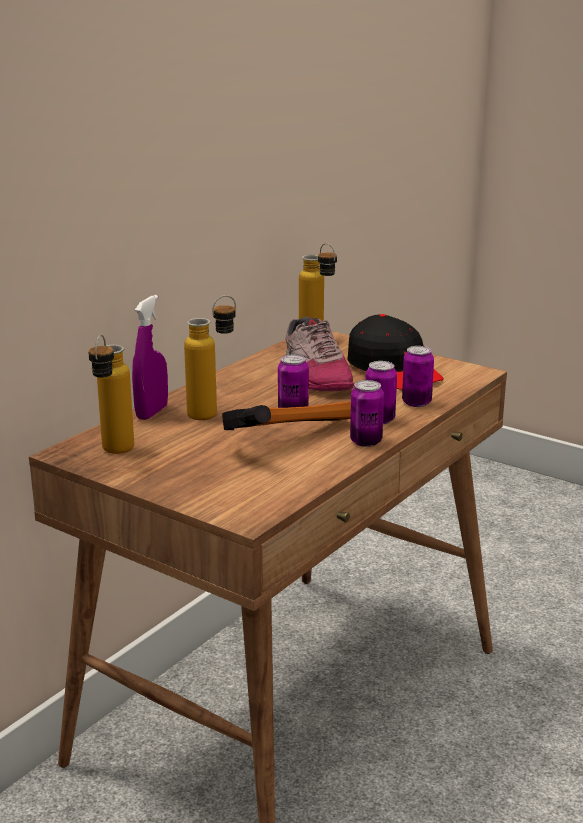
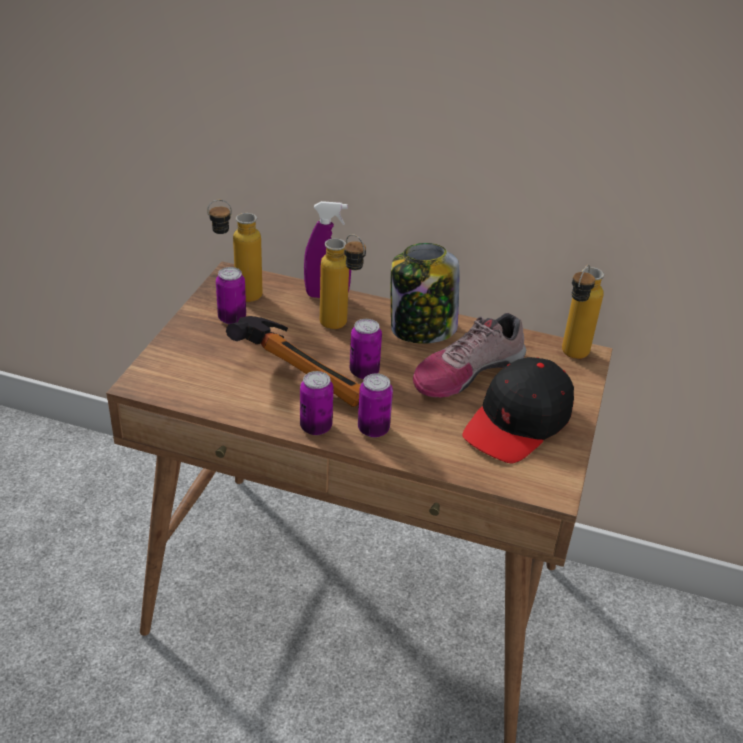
camera: 70 degrees right, 15 degrees up
can [402,346,434,407] -> can moved to [216,267,246,324]
none -> jar [391,243,459,344]

